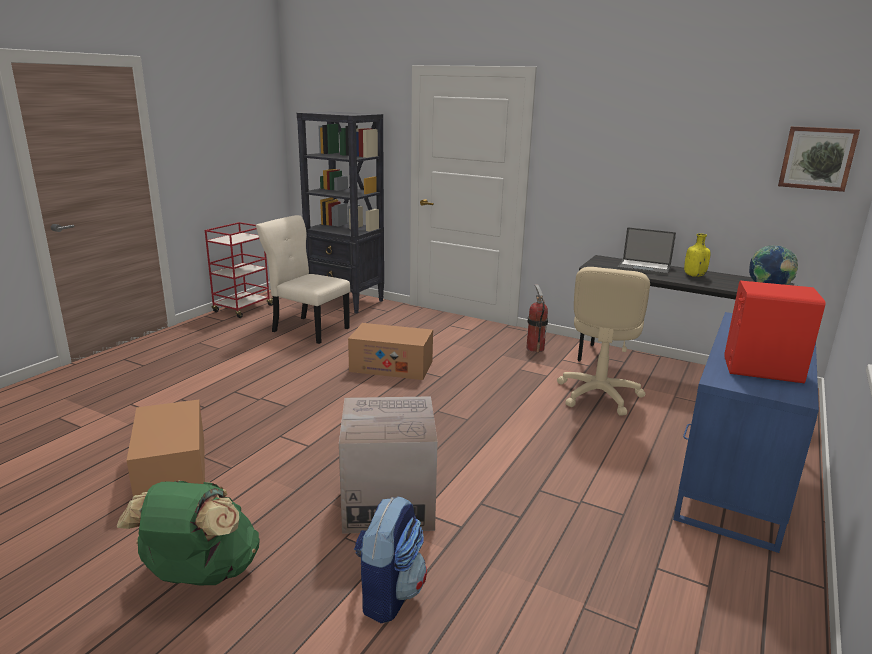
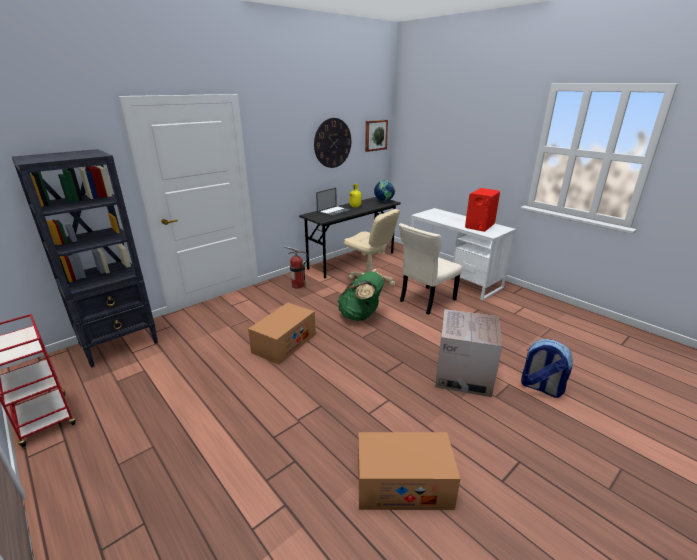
camera: 70 degrees left, 5 degrees up
green backpack [117,480,260,585] -> green backpack moved to [337,272,386,321]
beige chair [256,215,350,344] -> beige chair moved to [399,223,462,315]
blue desk [673,312,819,553] -> white desk [411,208,516,301]
none -> wall clock [314,118,351,168]

